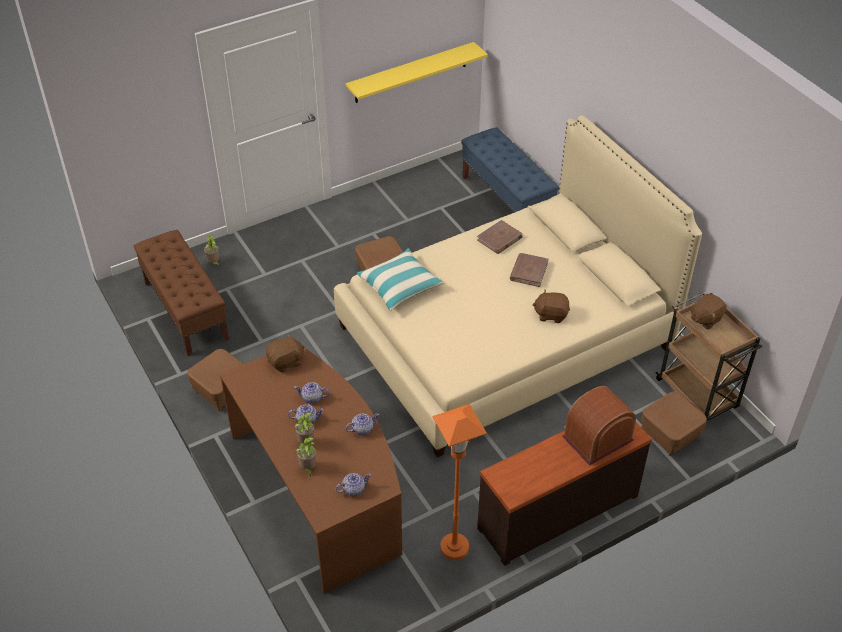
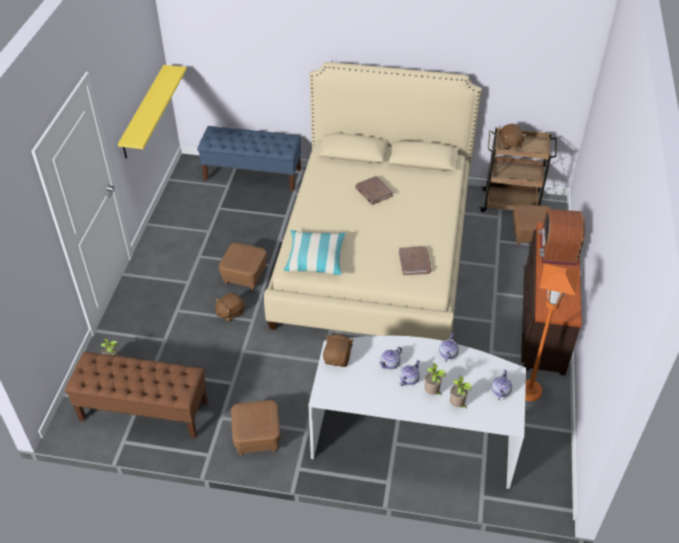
camera: 50 degrees left, 0 degrees up
brown desk [220,348,402,594] -> white desk [308,336,526,489]
brown book [477,220,523,254] -> brown book moved to [399,246,431,275]
brown plush toy [532,289,570,323] -> brown plush toy moved to [215,292,245,322]

